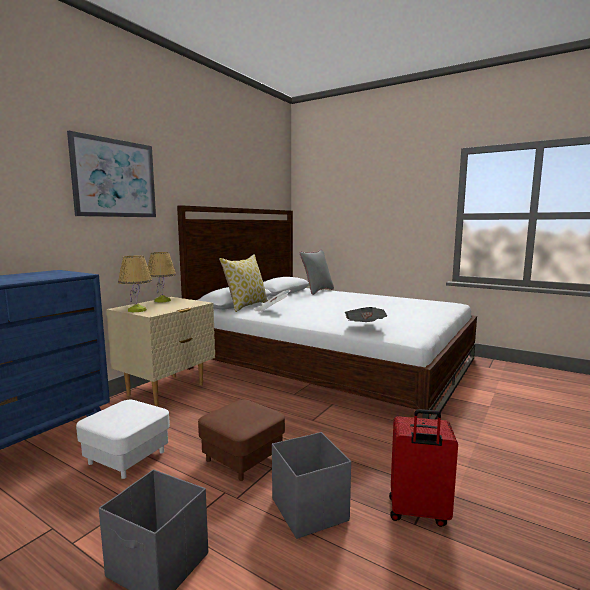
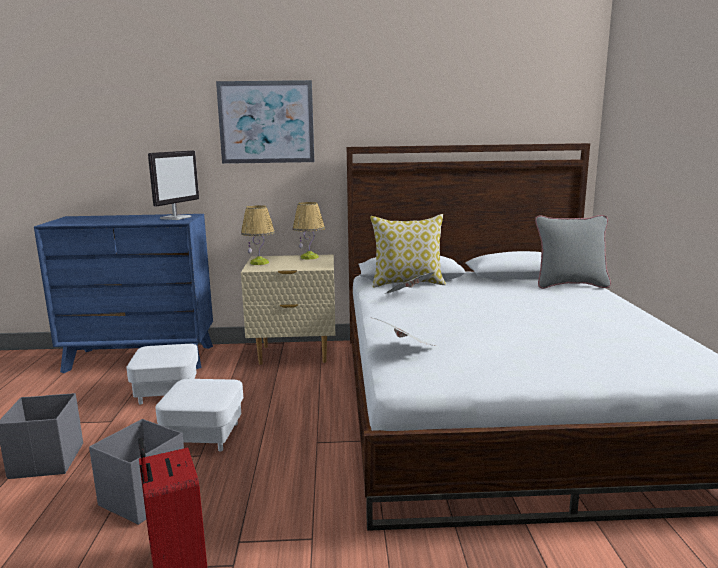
camera: 55 degrees right, 5 degrees up
brown ottoman [198,400,285,481] -> white ottoman [155,379,243,451]
none -> monitor [148,150,199,220]

